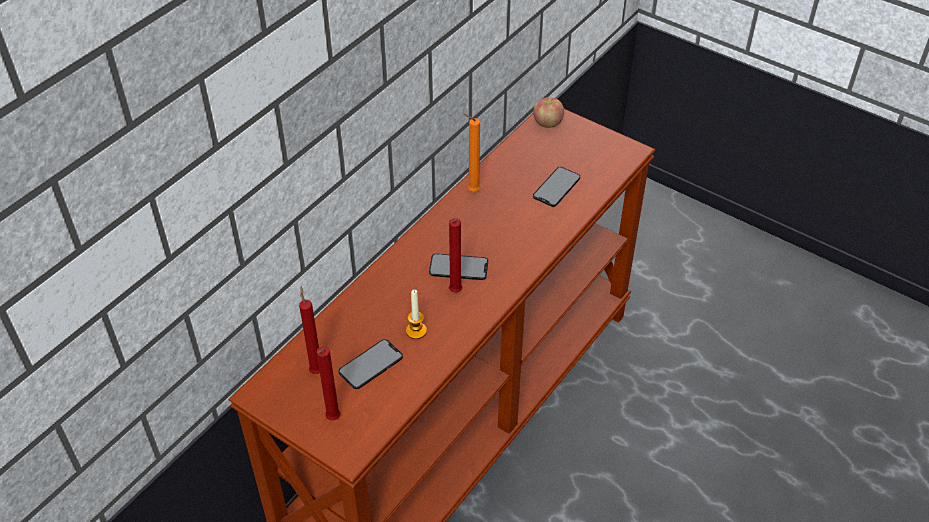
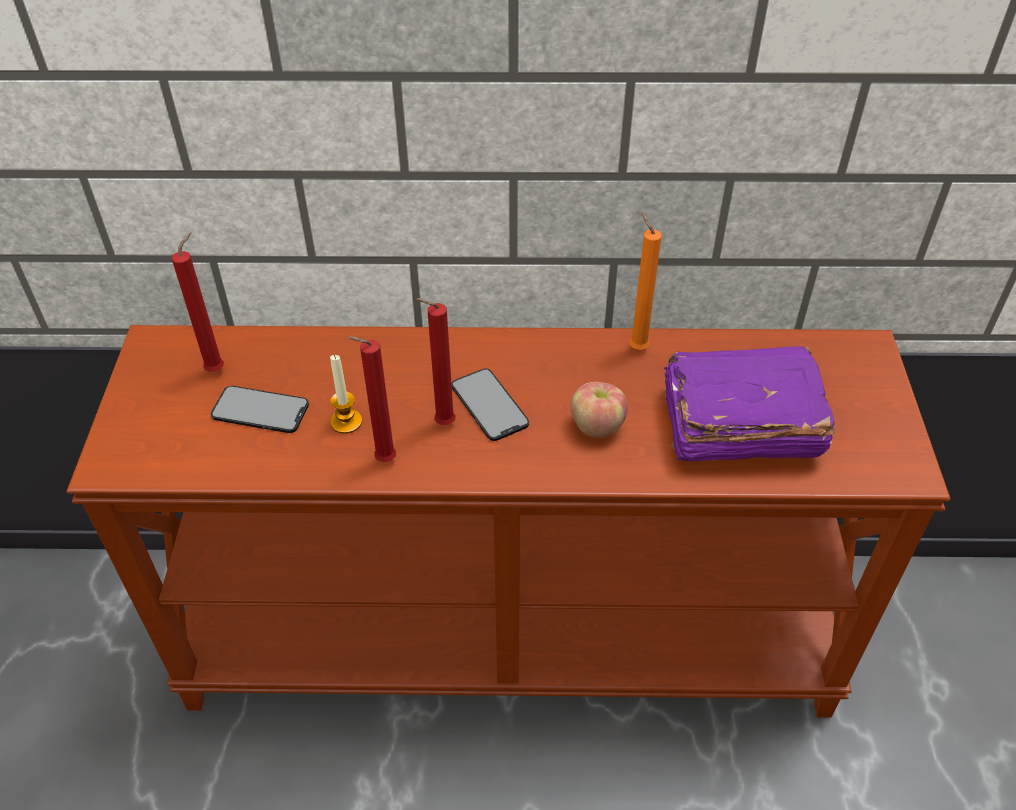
camera: 55 degrees right, 0 degrees up
red candle [317,346,340,421] -> red candle moved to [347,336,396,462]
apple [533,97,564,128] -> apple moved to [570,382,628,438]
phone [533,167,580,207] -> purple book [664,346,835,461]

